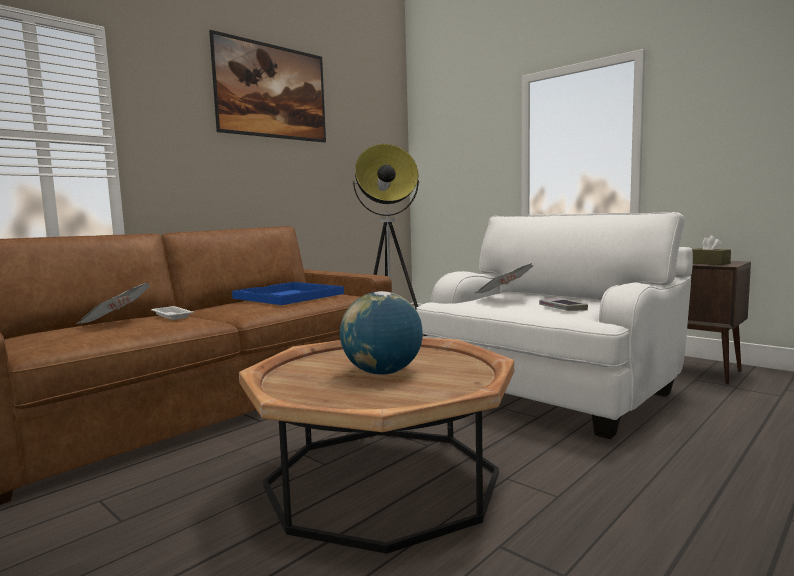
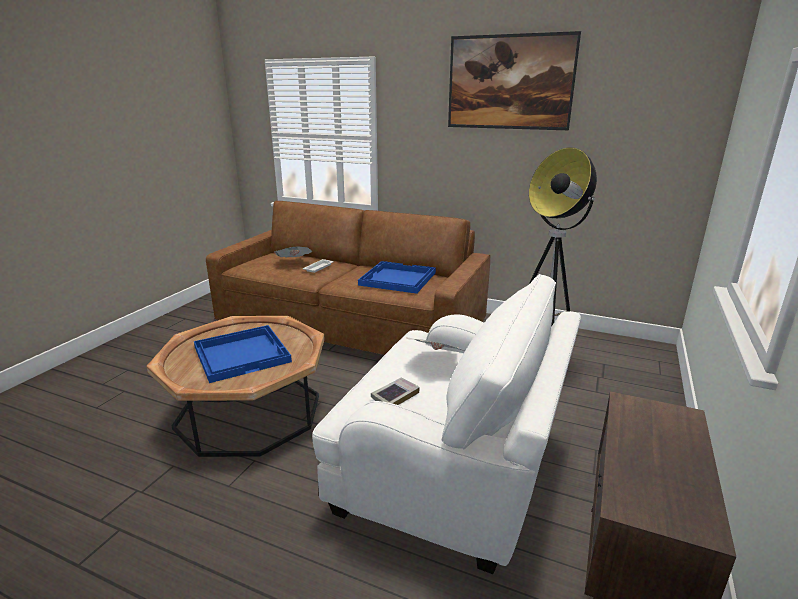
camera: 70 degrees right, 15 degrees up
globe [340,291,423,375] -> blue tray [194,325,292,383]
brown tissue box [692,236,731,265] -> none

